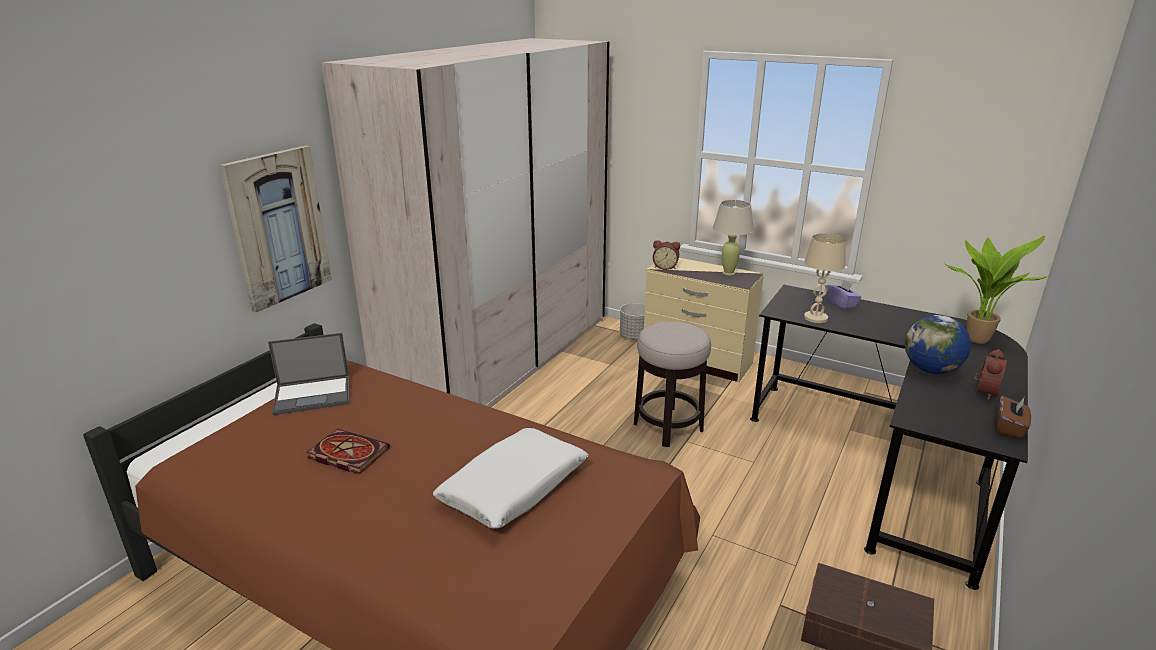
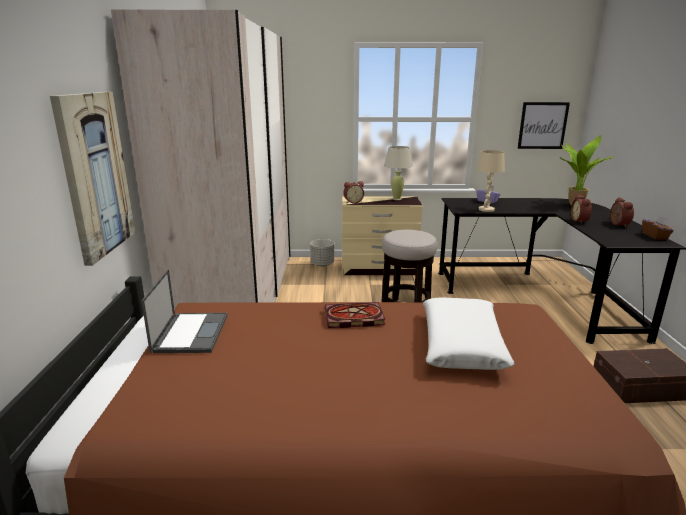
camera: 30 degrees left, 5 degrees down
laptop [268,333,349,415] -> laptop turned 45 degrees counterclockwise [141,269,228,353]
book [306,428,390,474] -> book moved to [325,302,385,328]
globe [904,315,971,374] -> alarm clock [571,195,592,224]
none -> picture [517,102,570,149]

